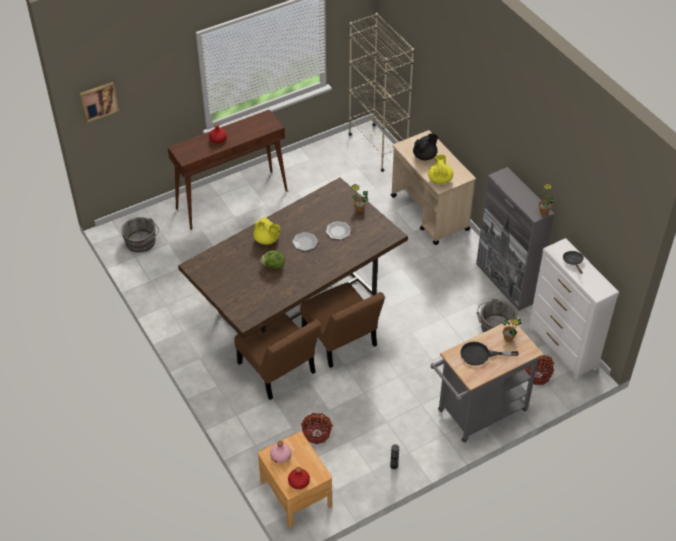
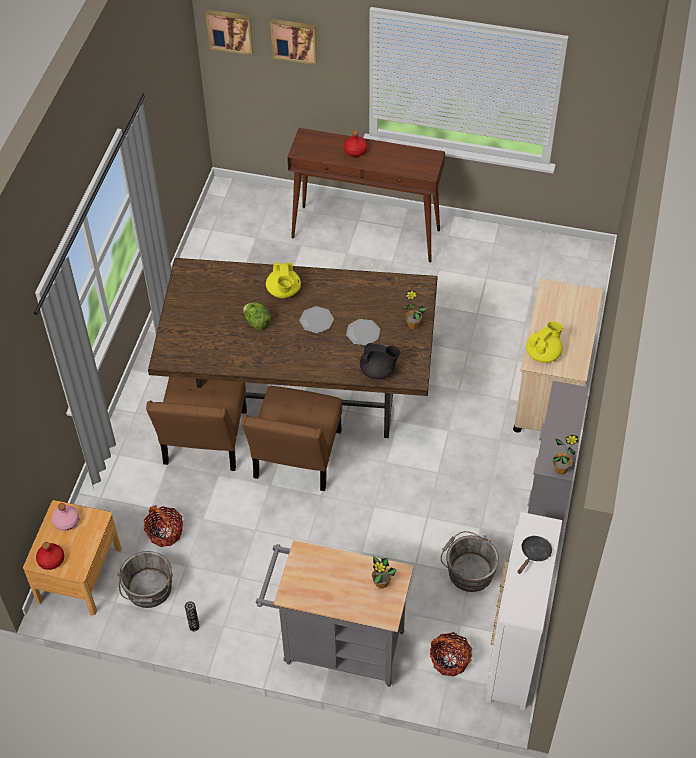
camera: 45 degrees right, 5 degrees up
grey bucket [121,217,159,253] -> grey bucket moved to [117,551,173,608]
beige bookcase [348,13,414,172] -> none
black teapot [413,133,438,160] -> black teapot moved to [360,343,400,379]
black frying pan [461,342,519,366] -> none
none -> picture [270,19,317,65]

